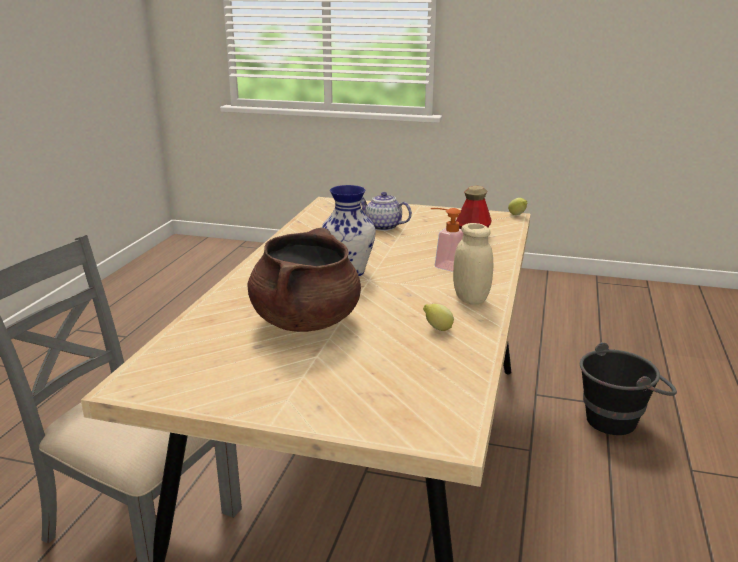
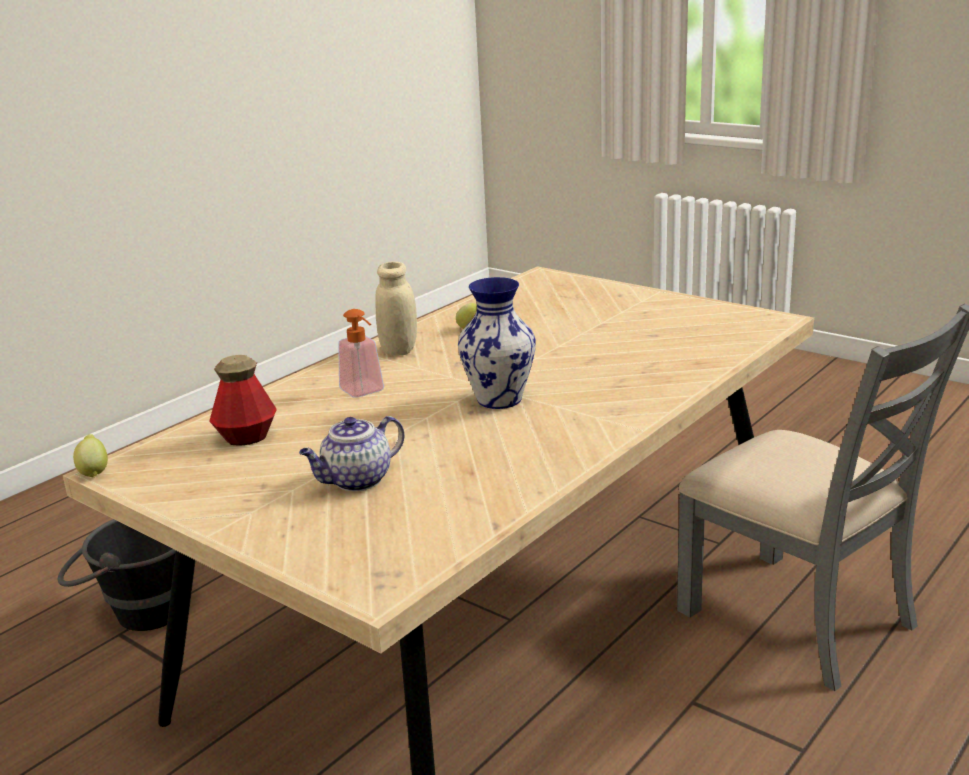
camera: 155 degrees left, 0 degrees up
brown cooking pot [248,228,361,332] -> none
teapot [361,192,412,231] -> teapot turned 90 degrees clockwise [299,416,405,491]

